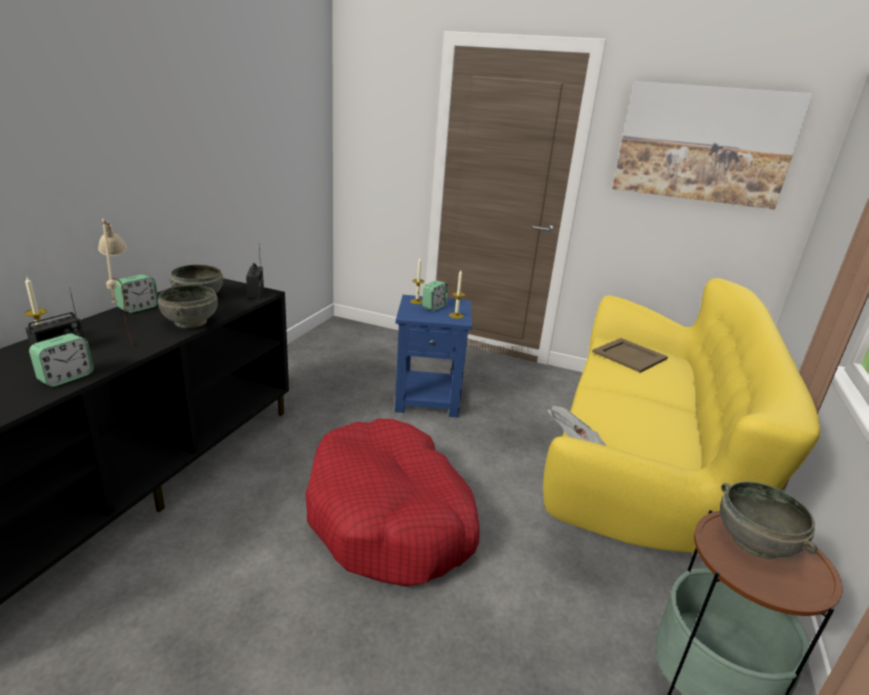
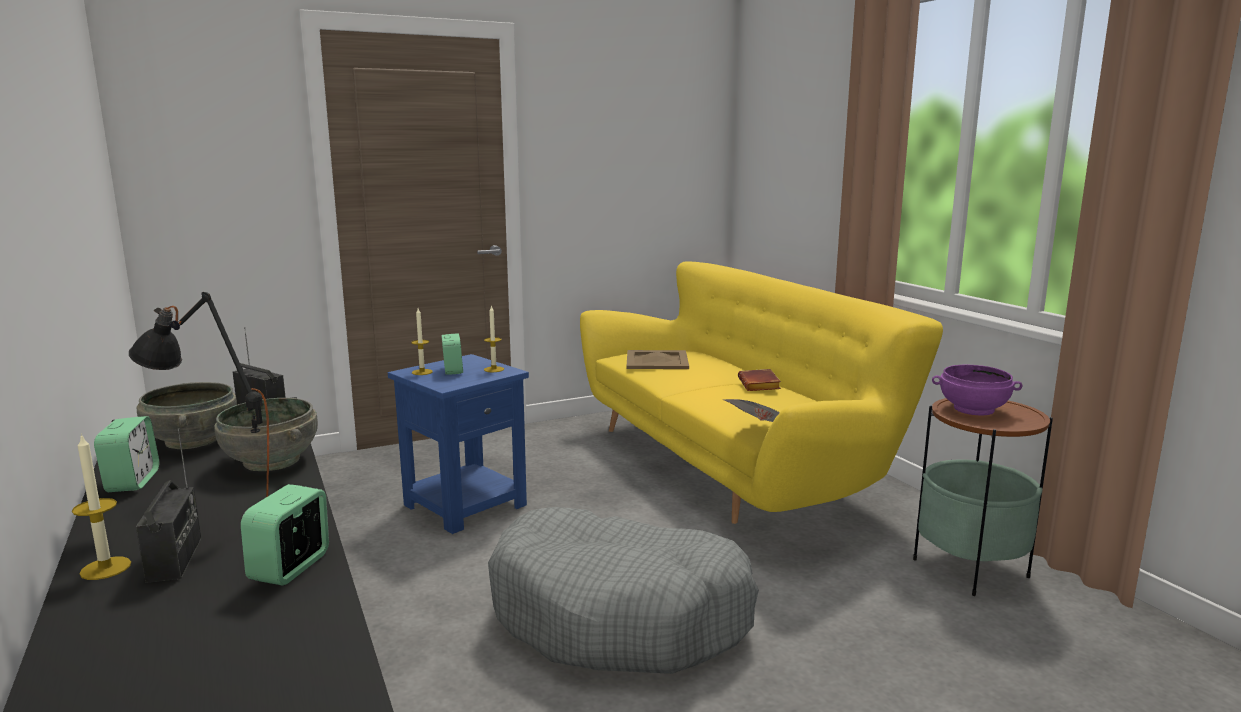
camera: 45 degrees left, 10 degrees down
alarm clock [29,333,94,387] -> alarm clock turned 150 degrees counterclockwise [241,484,329,585]
beige table lamp [98,218,133,344] -> black table lamp [129,292,269,497]
red dog bed [306,419,480,586] -> grey dog bed [488,507,759,674]
picture [612,81,813,210] -> none
grey bowl [720,482,817,559] -> purple bowl [932,365,1023,416]
none -> brown book [738,369,781,391]

